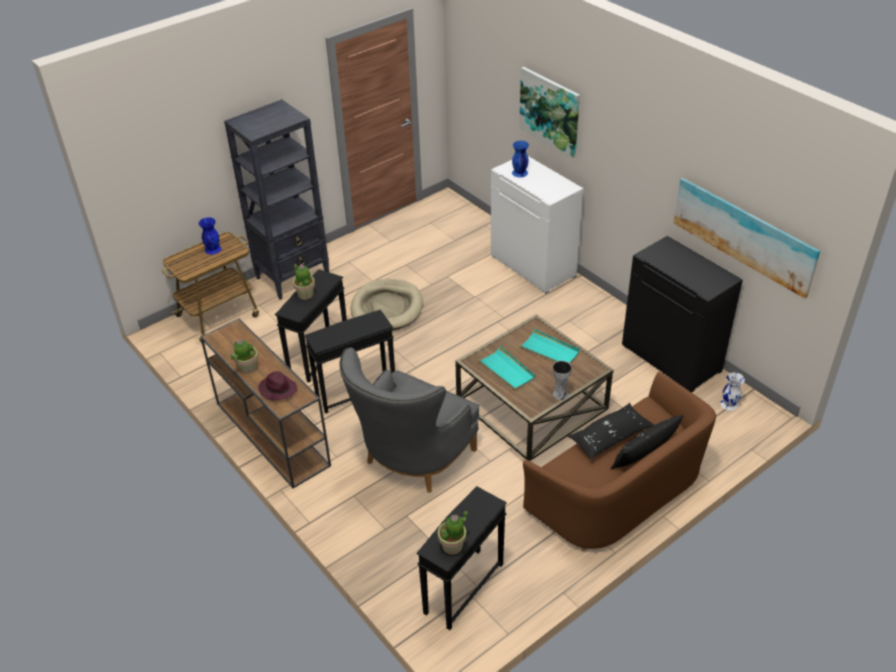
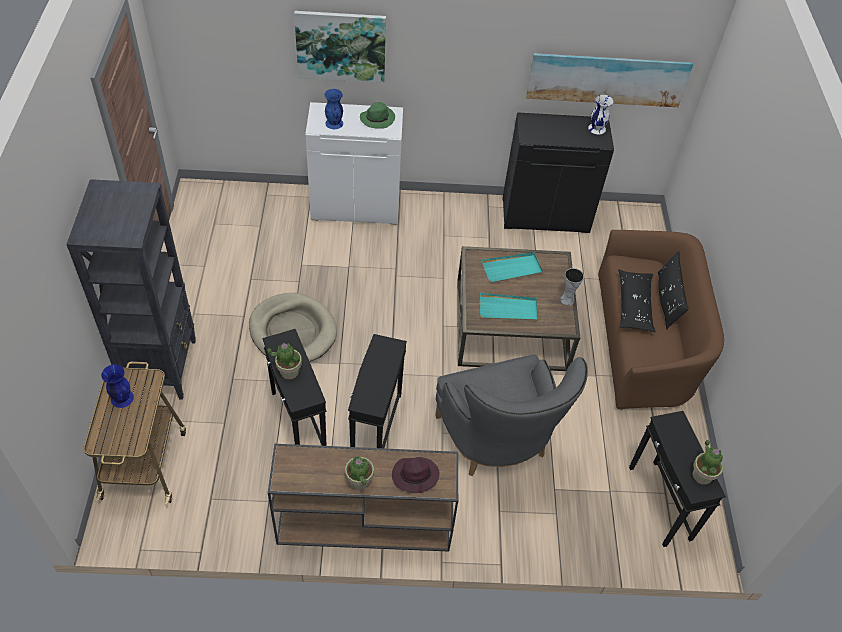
camera: 55 degrees left, 10 degrees up
white vase [720,372,745,411] -> white vase moved to [588,95,613,134]
none -> green hat [360,102,395,129]

